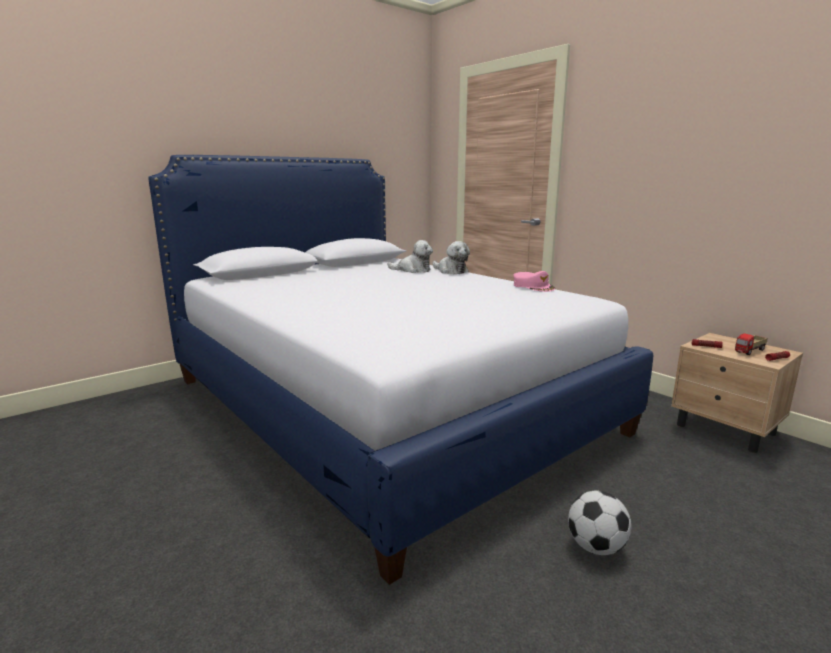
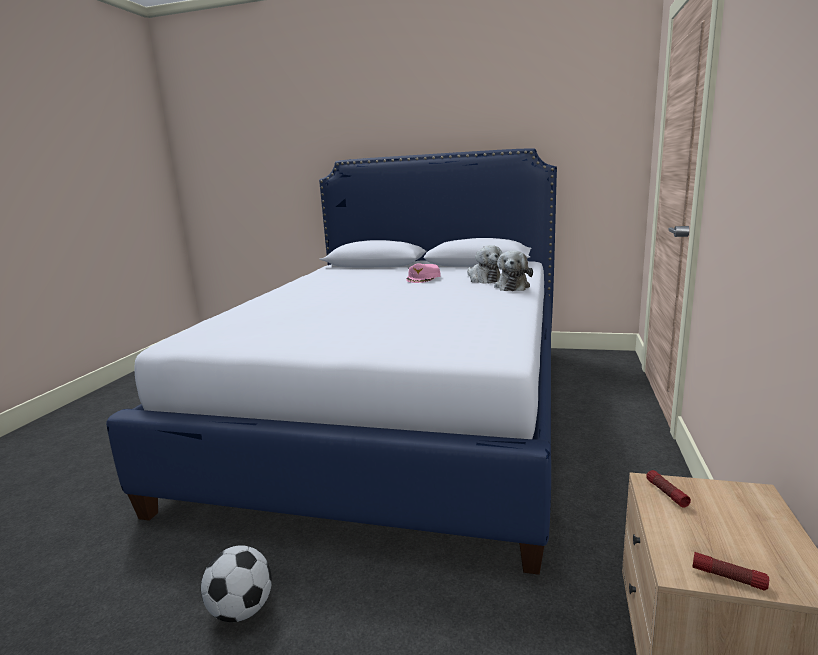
camera: 55 degrees right, 0 degrees up
pink cap [513,271,555,292] -> pink cap moved to [406,264,440,283]
toy truck [735,333,768,355] -> none

